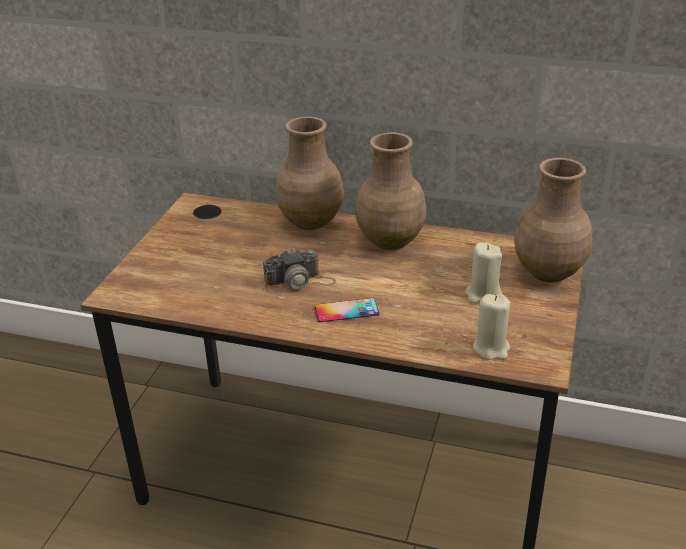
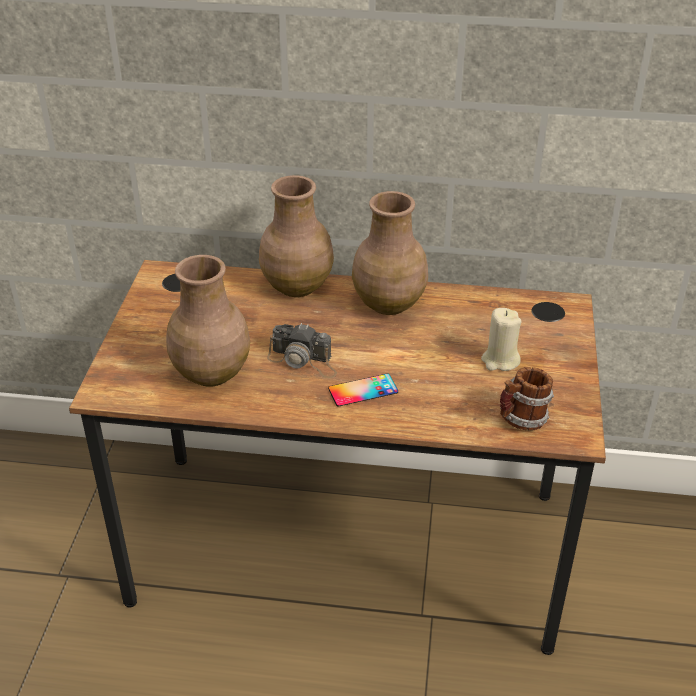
camera: 10 degrees left, 5 degrees up
camera [263,248,336,293] -> camera turned 45 degrees clockwise [267,323,337,378]
beige candle [473,294,510,360] -> mug [500,367,554,431]
brown vase [514,158,592,282] -> brown vase moved to [166,255,250,387]

